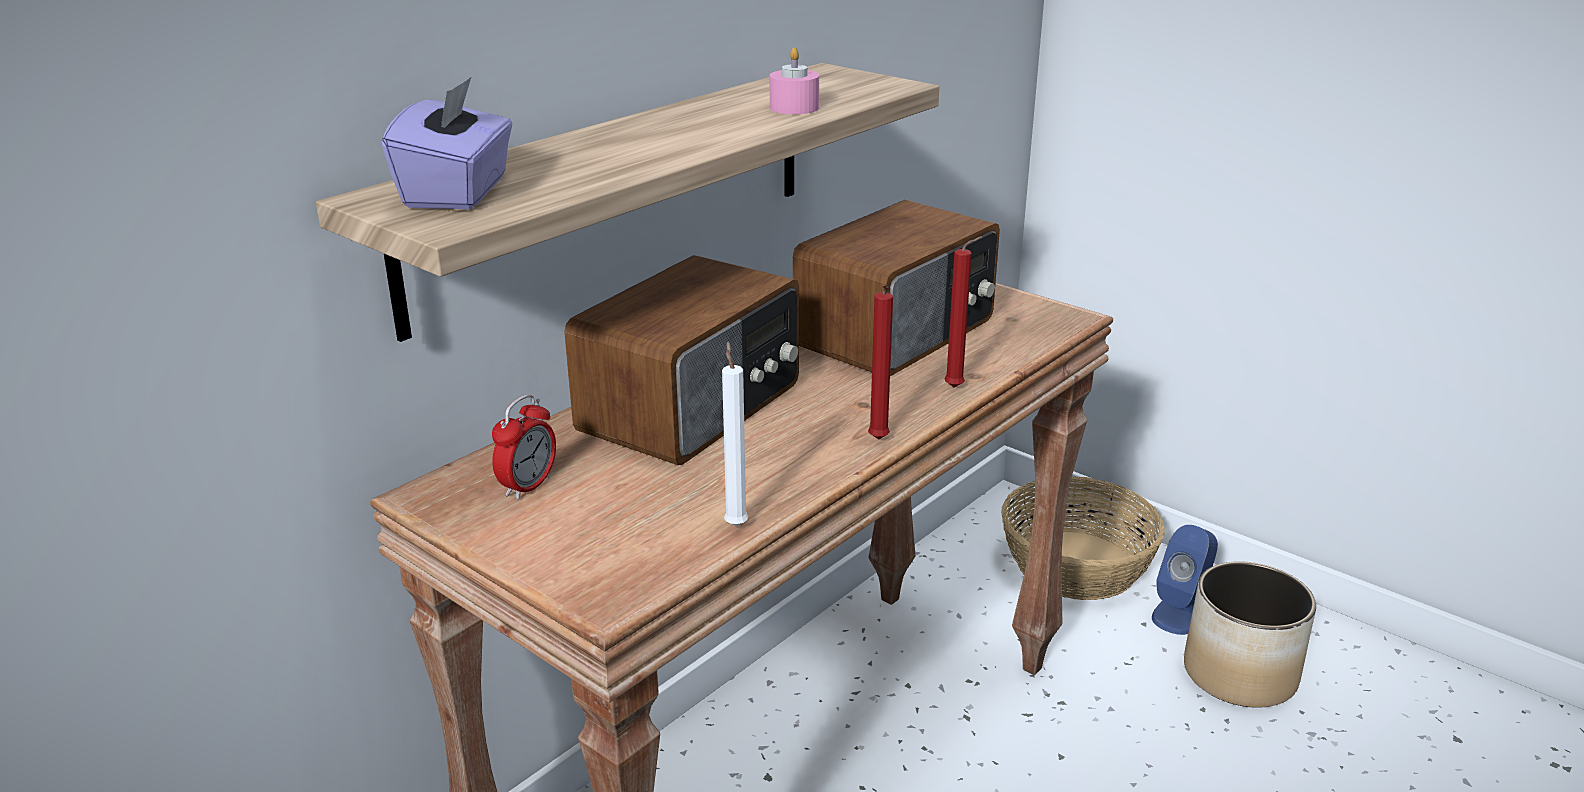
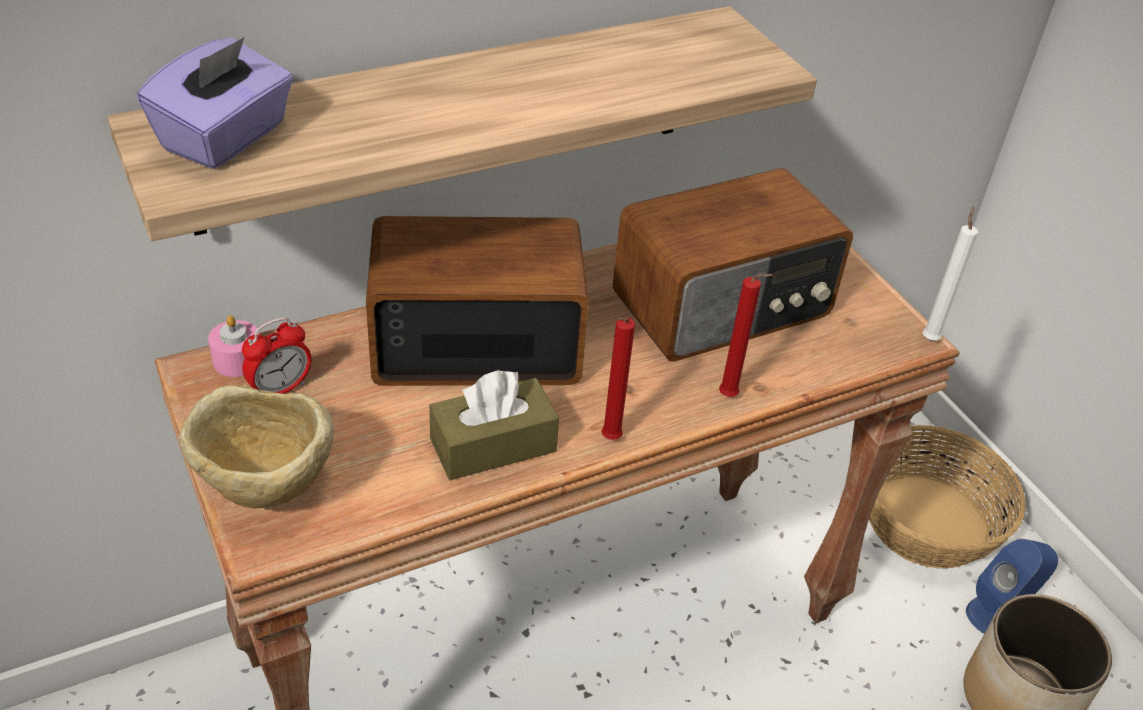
camera: 20 degrees right, 15 degrees up
radio [564,255,799,465] -> radio turned 150 degrees counterclockwise [366,216,589,386]
white candle [722,342,748,526] -> white candle moved to [923,207,978,340]
pink candle [770,48,819,114] -> pink candle moved to [208,315,259,377]
none -> beige bowl [178,385,334,508]
none -> brown tissue box [429,370,559,480]

